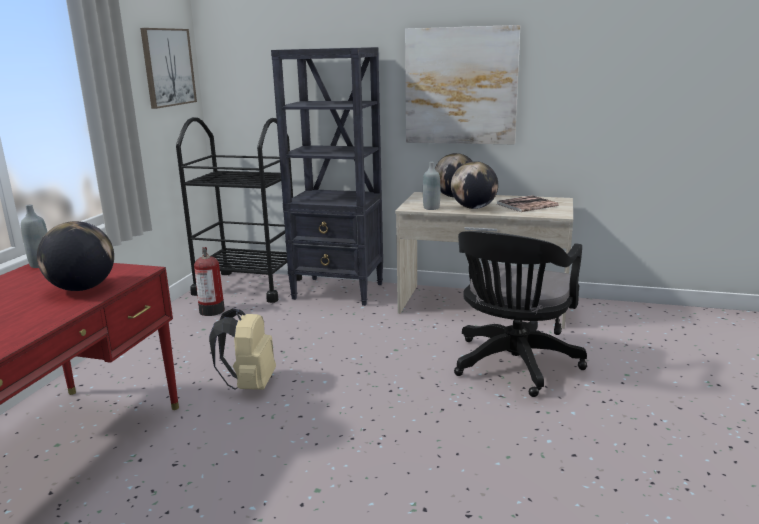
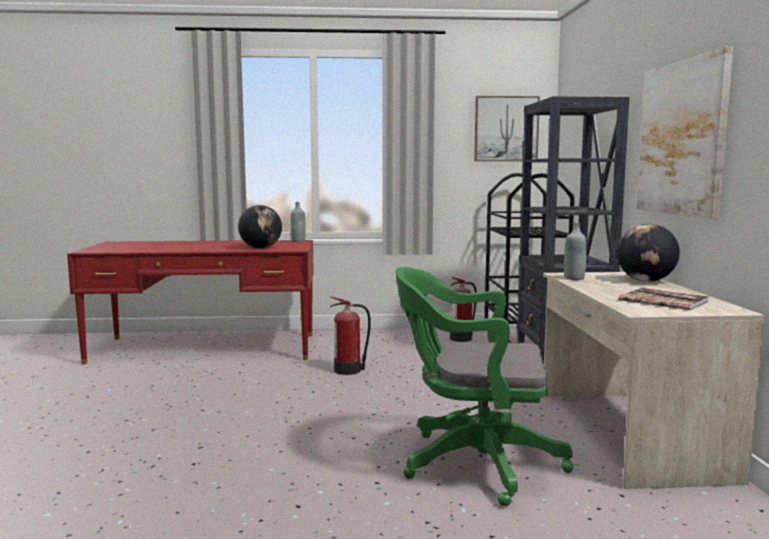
camera: 70 degrees right, 10 degrees down
beige backpack [209,308,276,390] -> fire extinguisher [330,297,371,375]
globe [451,161,498,209] -> none
black office chair [454,231,587,397] -> green office chair [395,267,573,506]

